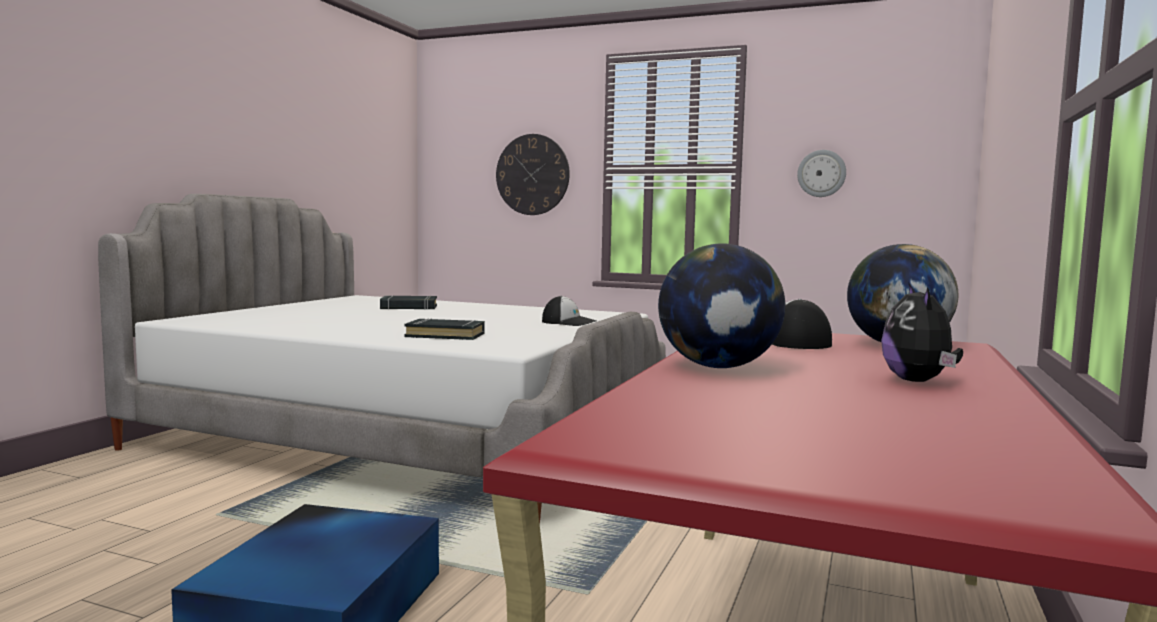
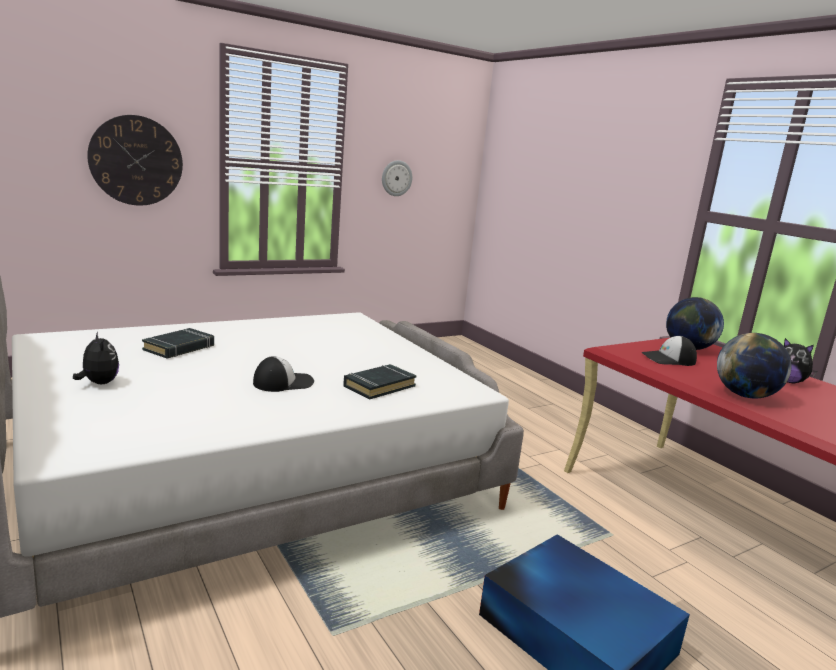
camera: 55 degrees left, 10 degrees up
cap [542,296,597,326] -> cap moved to [253,356,314,392]
none -> plush toy [73,331,119,384]

